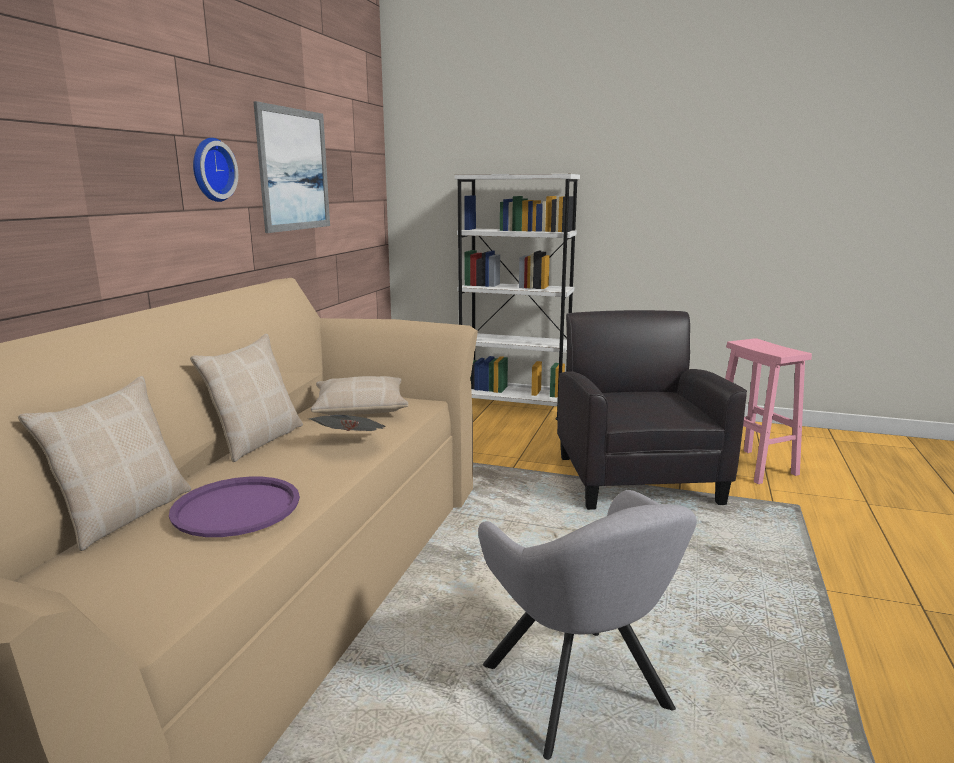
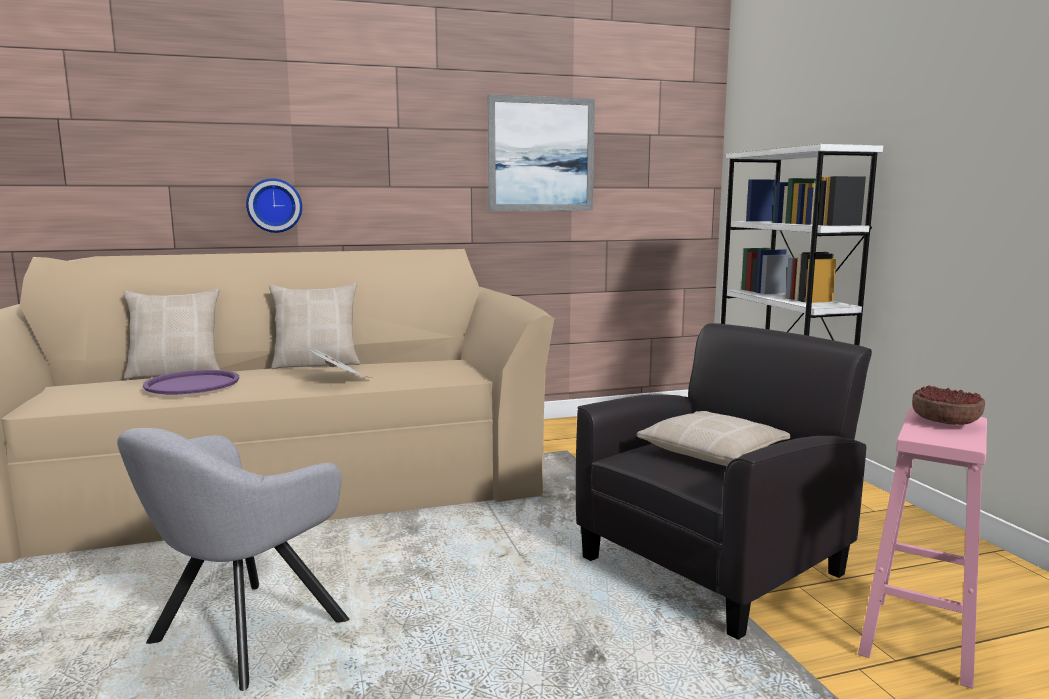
camera: 55 degrees right, 5 degrees down
wall clock [193,138,238,202] -> wall clock moved to [246,178,302,233]
beige pillow [311,376,408,415] -> beige pillow moved to [637,411,790,466]
none -> bowl [912,385,985,425]

